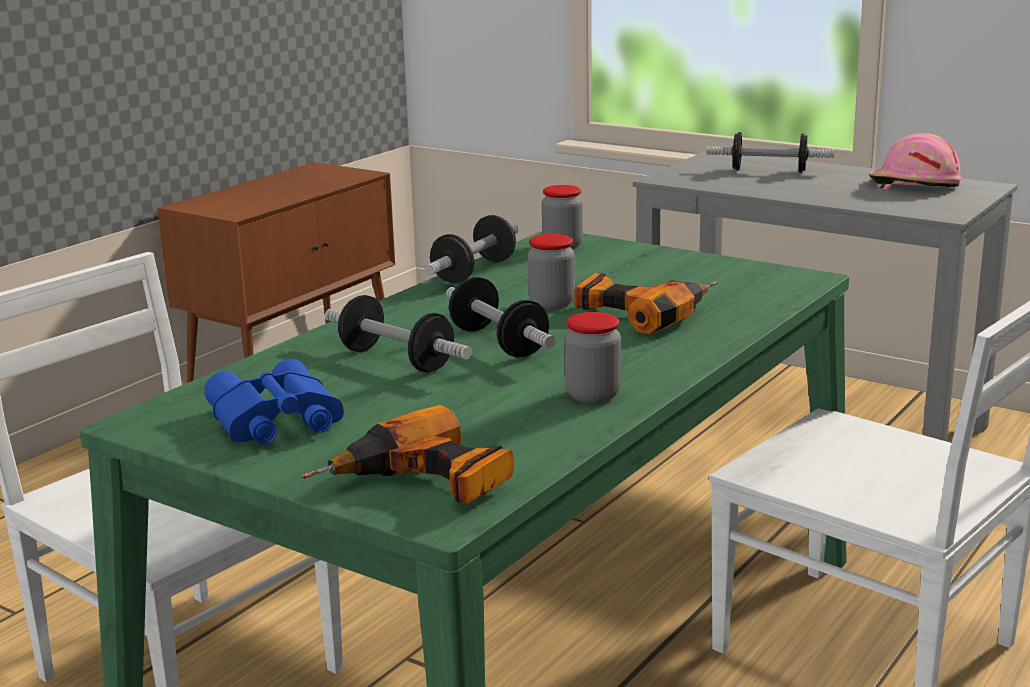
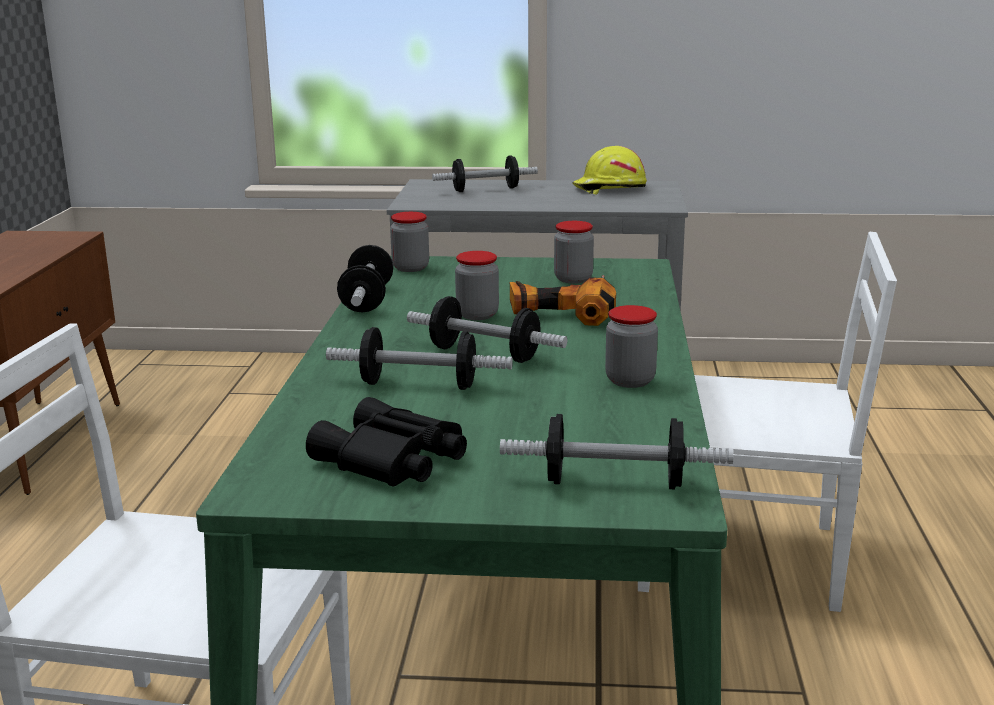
camera: 30 degrees left, 0 degrees up
blue binoculars [204,359,344,444] -> black binoculars [306,397,467,486]
power drill [302,405,514,504] -> dumbbell [500,414,734,489]
pink hard hat [869,133,961,190] -> yellow hard hat [572,146,647,195]
none -> jar [554,221,594,284]

